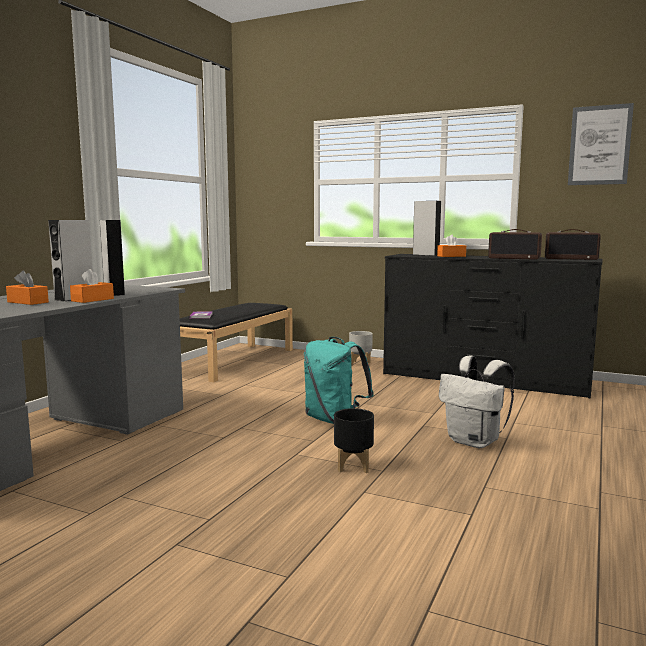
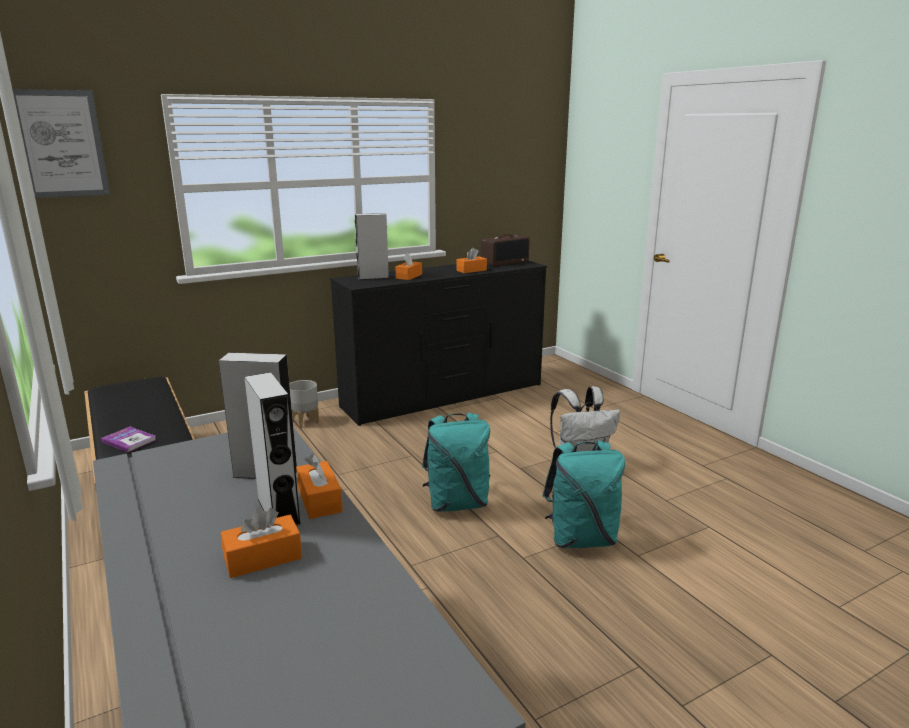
camera: 55 degrees left, 10 degrees up
black planter [334,408,374,473] -> turquoise backpack [542,440,625,548]
radio [488,229,542,259] -> orange tissue box [456,247,487,273]
picture [568,103,634,185] -> picture moved to [12,89,110,198]

